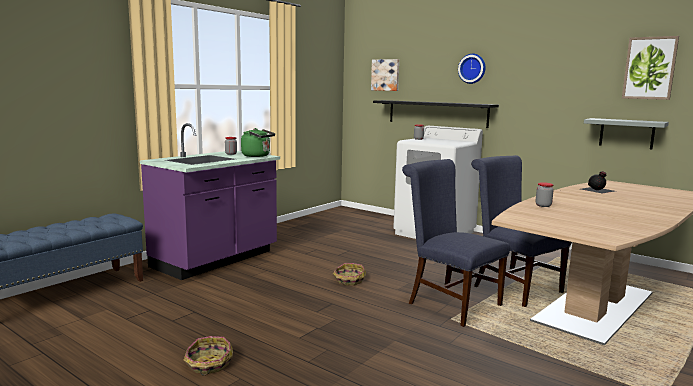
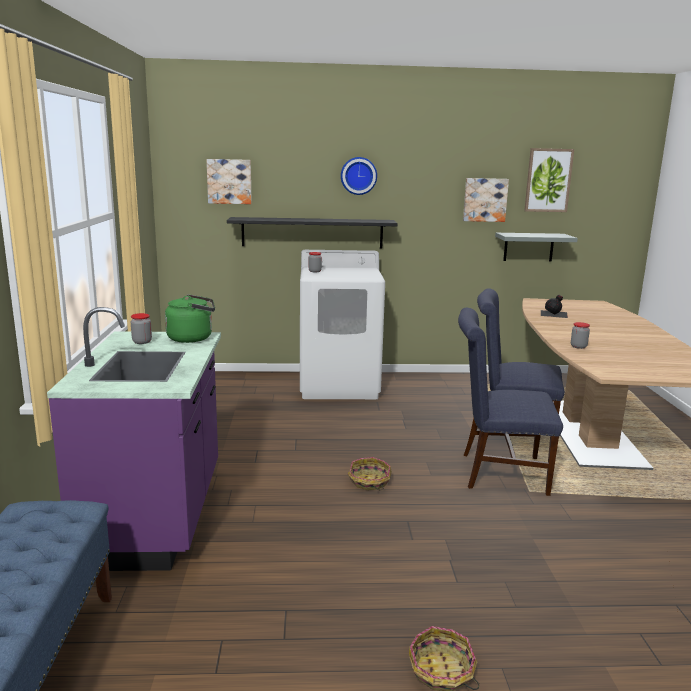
camera: 40 degrees left, 5 degrees up
none -> picture [463,178,509,222]

